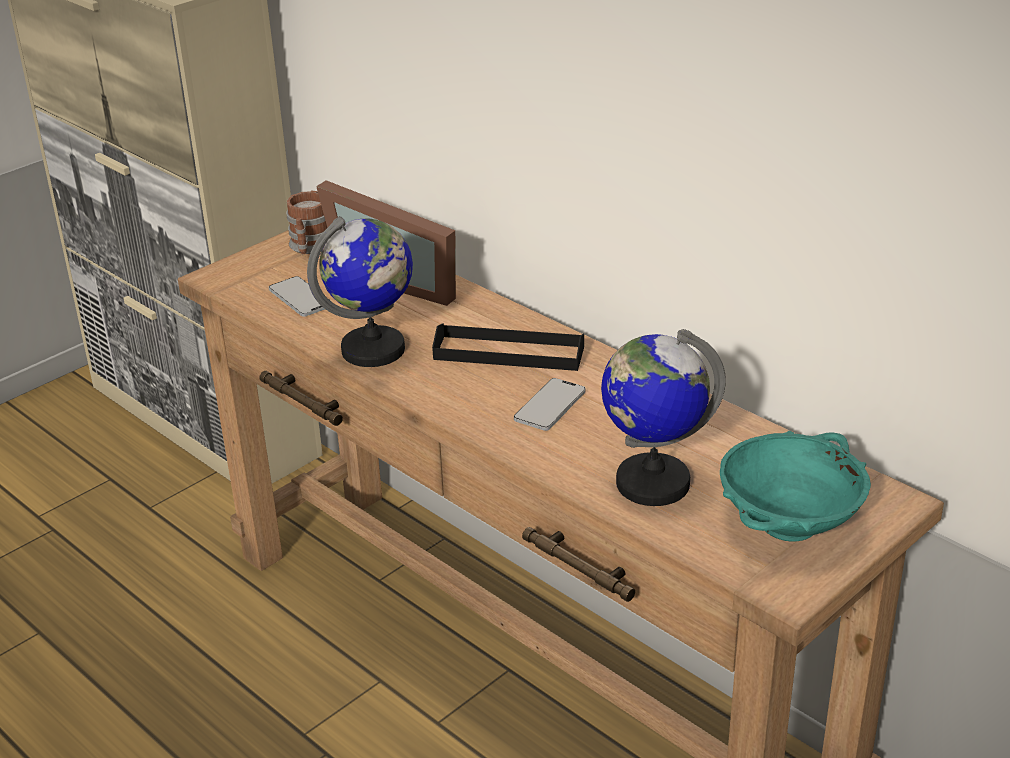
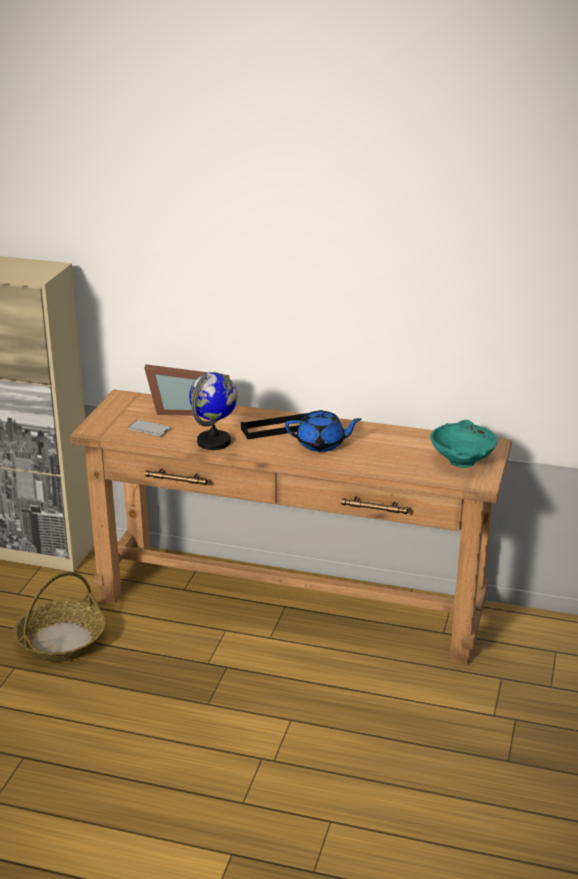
camera: 30 degrees left, 5 degrees down
mug [286,191,327,254] -> none
phone [514,378,586,431] -> blue teapot [285,410,362,452]
globe [601,329,726,506] -> none
none -> basket [13,572,105,662]

